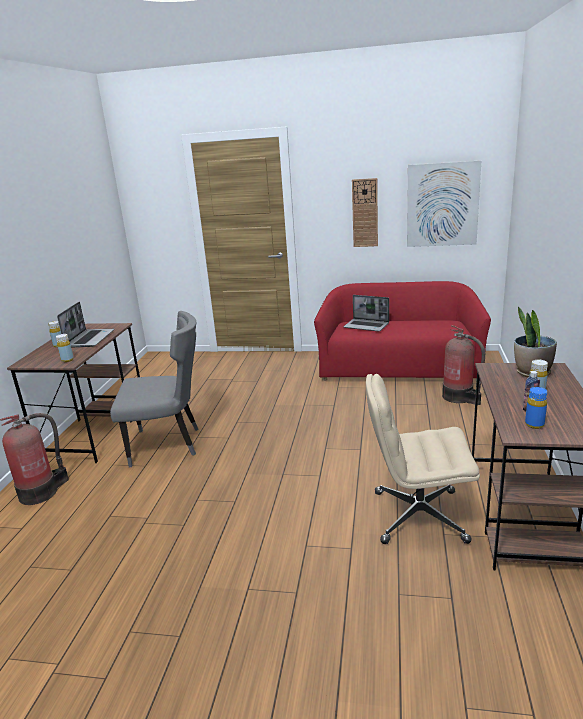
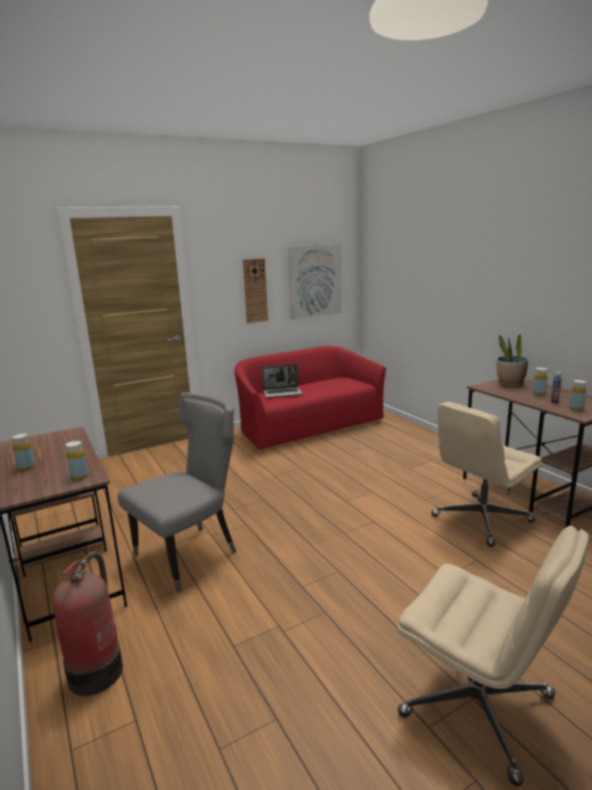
camera: 40 degrees left, 5 degrees down
laptop [57,302,115,348] -> none
fire extinguisher [442,325,485,405] -> none
blue bottle [525,387,547,429] -> yellow bottle [569,380,587,411]
none -> beige office chair [397,526,589,786]

